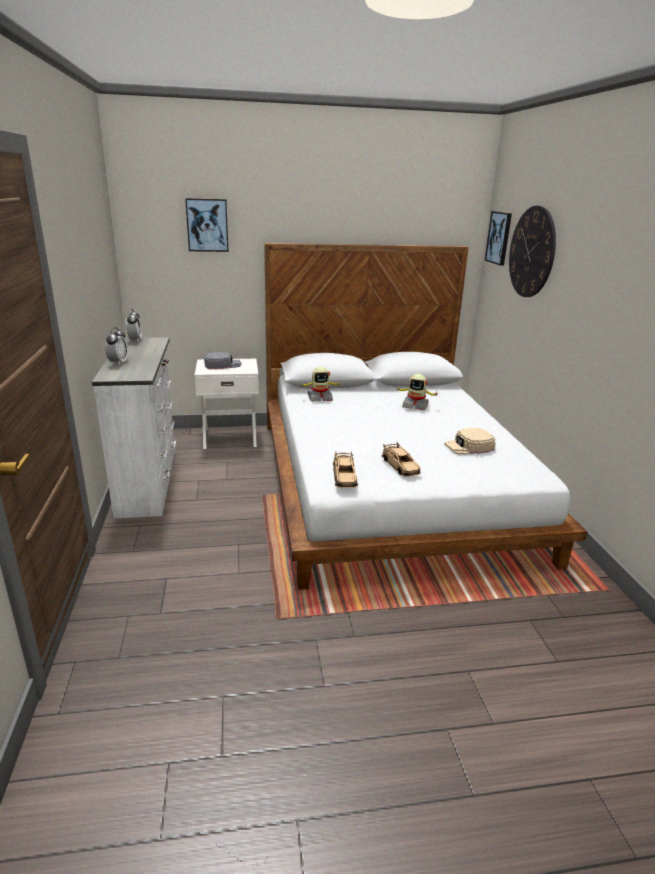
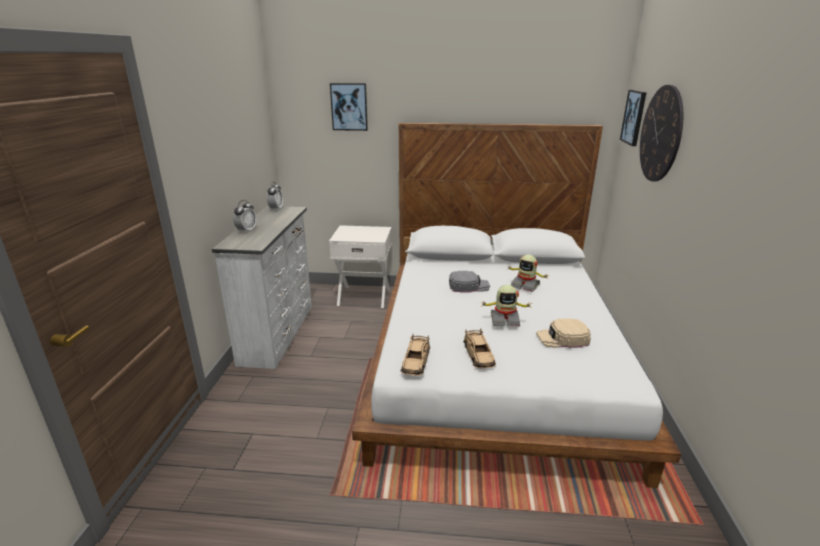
camera: 15 degrees right, 0 degrees up
grey cap [204,352,242,369] -> grey cap moved to [449,271,490,293]
toy robot [301,367,340,402] -> toy robot moved to [480,285,532,327]

